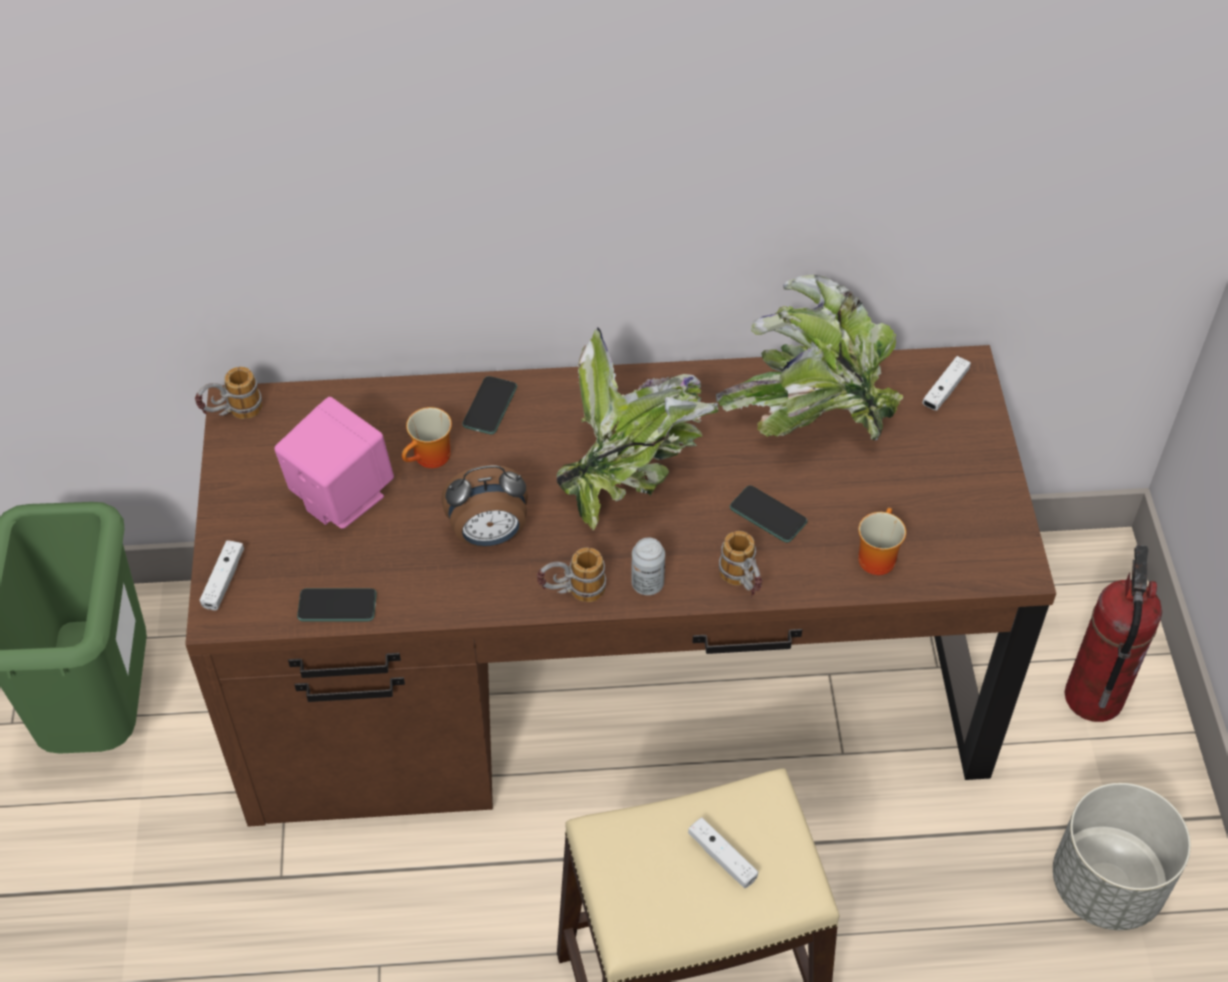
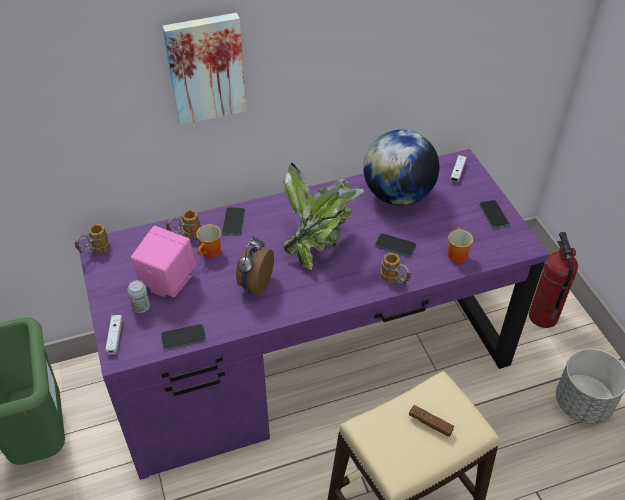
camera: 15 degrees left, 5 degrees down
brown desk [185,345,1056,827] -> purple desk [79,149,549,480]
alarm clock [442,465,528,547] -> alarm clock turned 135 degrees clockwise [236,236,274,295]
mug [537,548,606,602] -> mug moved to [166,209,201,238]
can [631,538,665,595] -> can moved to [127,280,150,313]
white game controller [688,818,758,888] -> brown game controller [409,405,454,437]
potted plant [716,275,903,441] -> globe [363,130,439,206]
none -> picture [163,13,247,125]
none -> phone [479,200,510,228]

